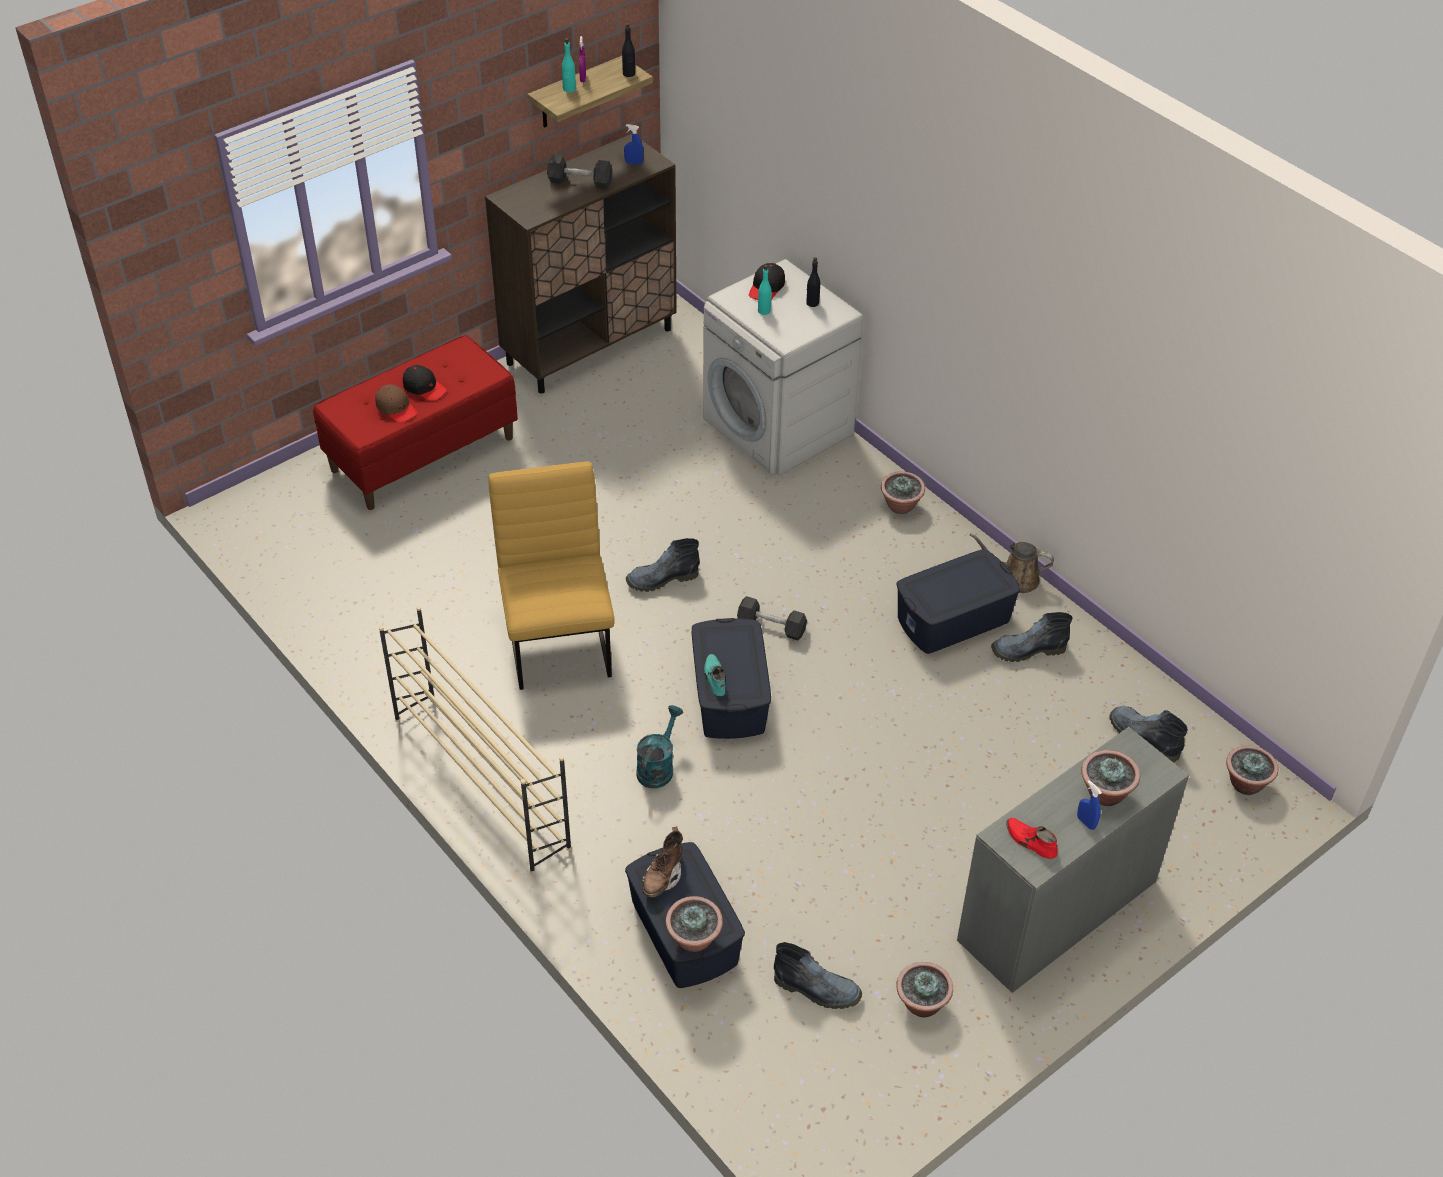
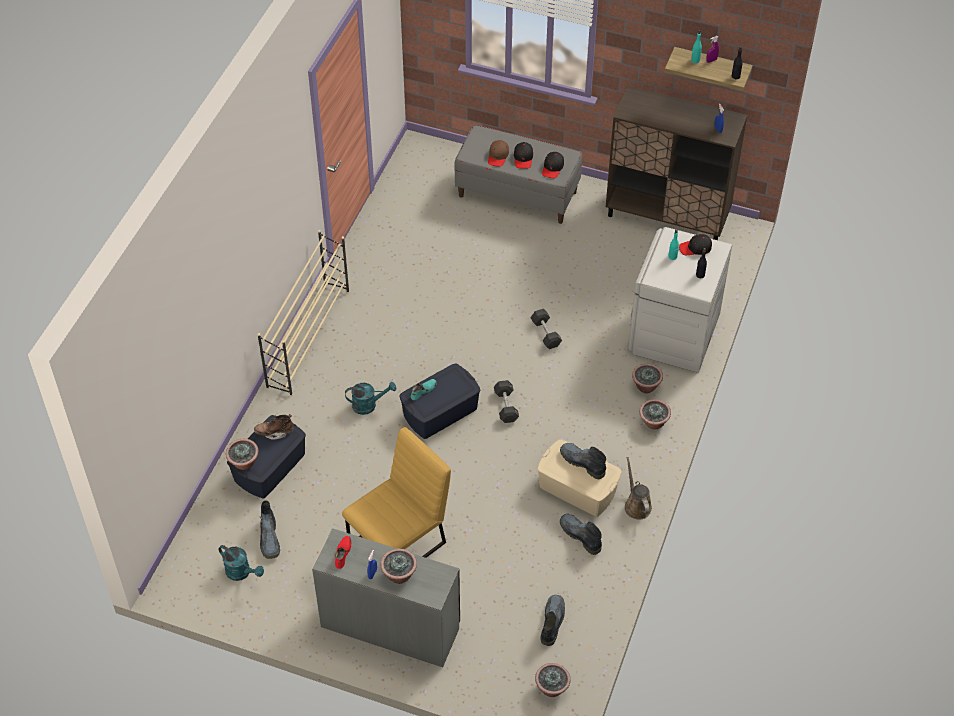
camera: 60 degrees right, 5 degrees up
red bench [313,335,518,510] -> grey bench [454,125,582,224]
yellow chair [488,461,615,690] -> yellow chair moved to [342,427,451,558]
black dumbbell [547,155,613,189] -> black dumbbell moved to [530,309,562,349]
boot [626,538,700,592] -> boot moved to [560,443,606,479]
potted plant [896,962,953,1017] -> potted plant moved to [632,364,663,393]
blue storage box [897,549,1020,654] -> beige storage box [537,439,622,517]
none -> turquoise watering can [218,545,264,581]
none -> black cap [542,152,564,178]

